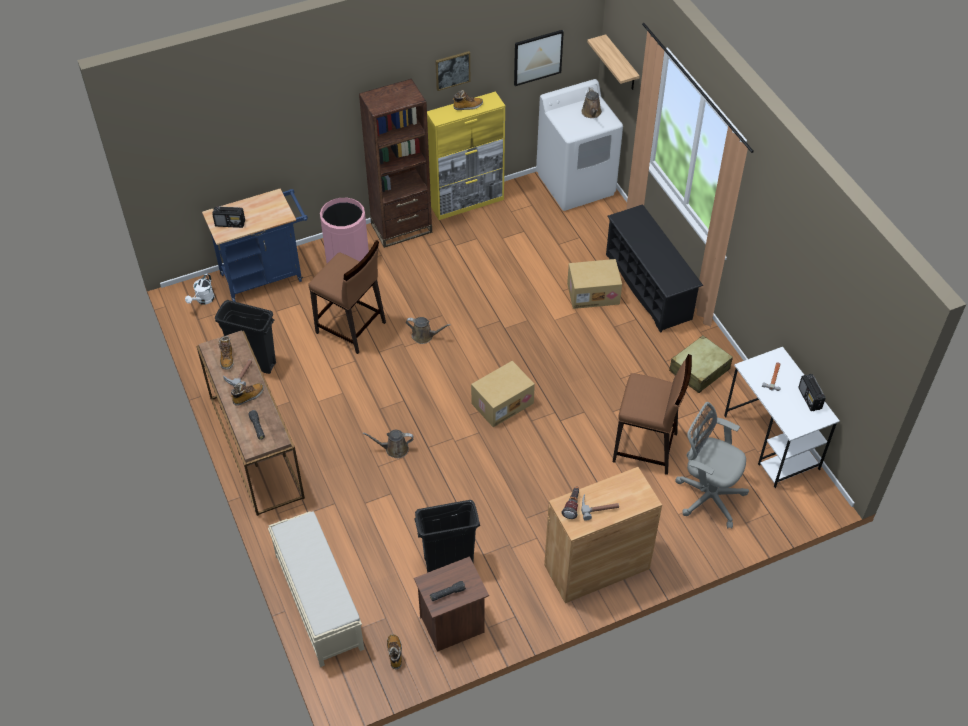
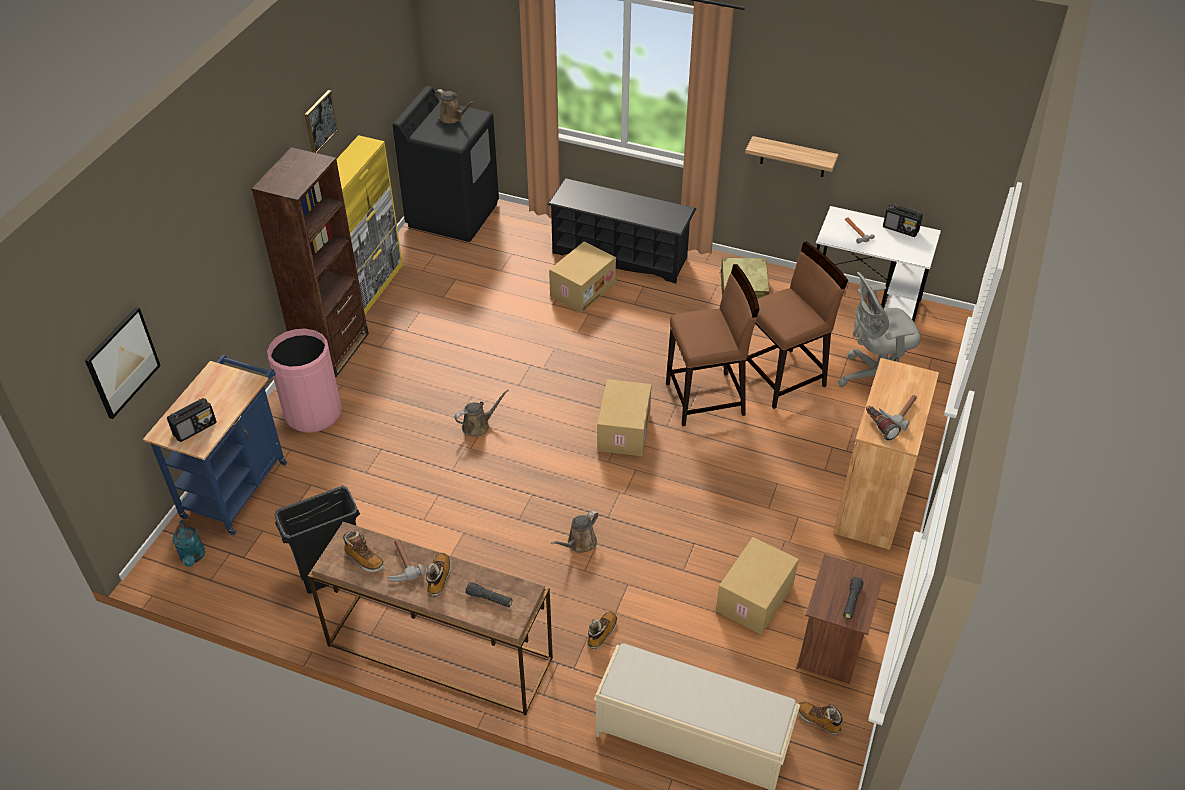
camera: 45 degrees left, 5 degrees down
white watering can [185,274,215,305] -> turquoise watering can [172,520,205,567]
brown stool [308,240,386,354] -> brown stool moved to [666,264,760,426]
black trash can [414,500,480,572] -> cardboard box [716,537,799,635]
boot [453,90,483,110] -> boot moved to [587,611,617,649]
picture [514,30,564,86] -> picture moved to [85,307,161,419]
white washing machine [536,79,623,211] -> black washing machine [393,86,499,242]
shelf [587,34,640,90] -> shelf moved to [745,136,839,177]

